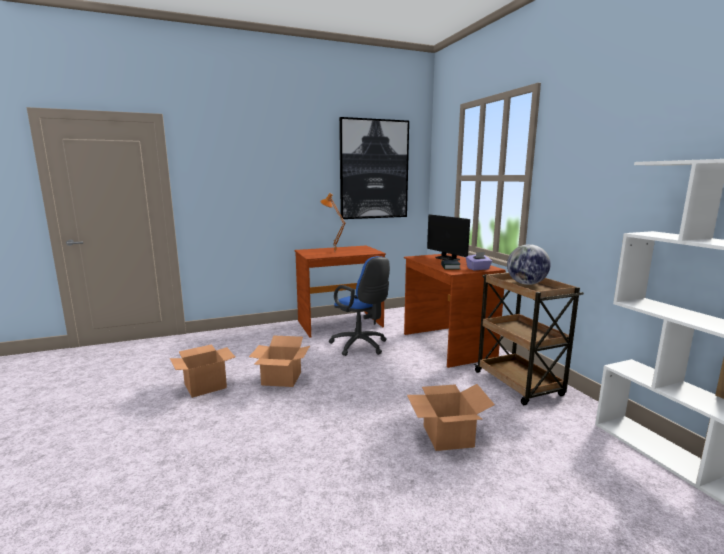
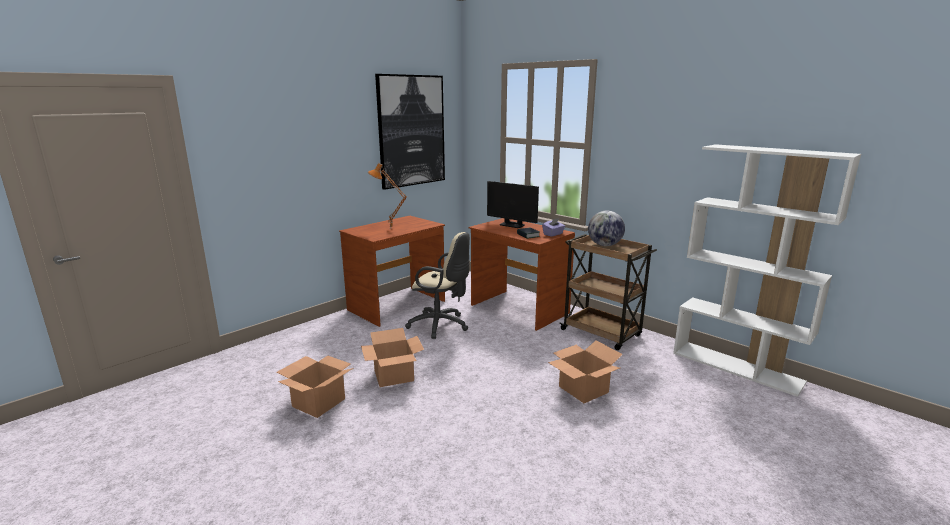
camera: 25 degrees left, 5 degrees up
blue office chair [329,256,390,356] -> beige office chair [405,232,470,339]

